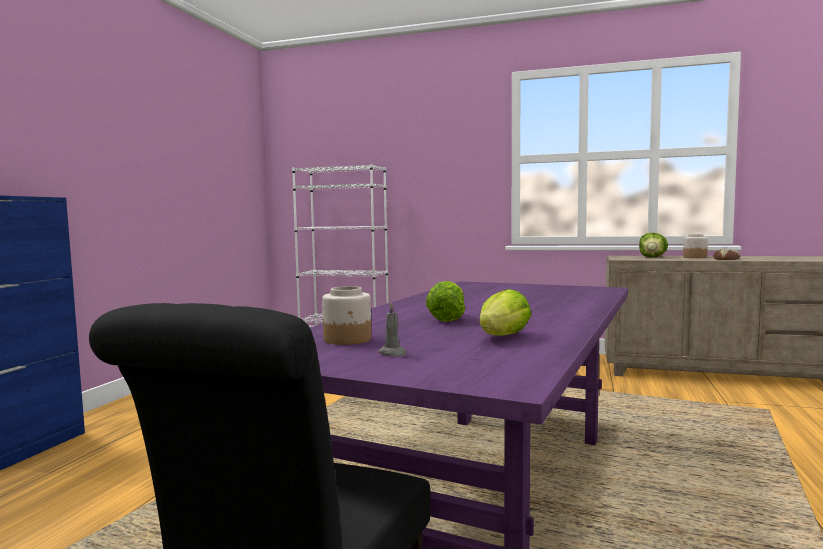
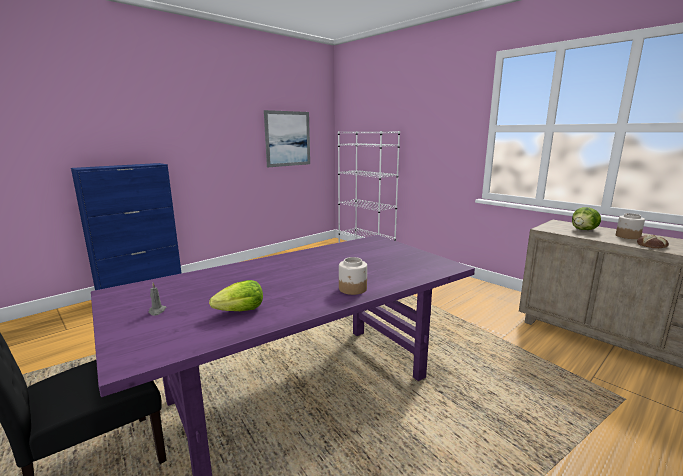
camera: 30 degrees right, 10 degrees up
jar [322,286,371,345] -> jar moved to [339,257,367,295]
lettuce [426,281,465,322] -> none
none -> picture [264,110,310,167]

